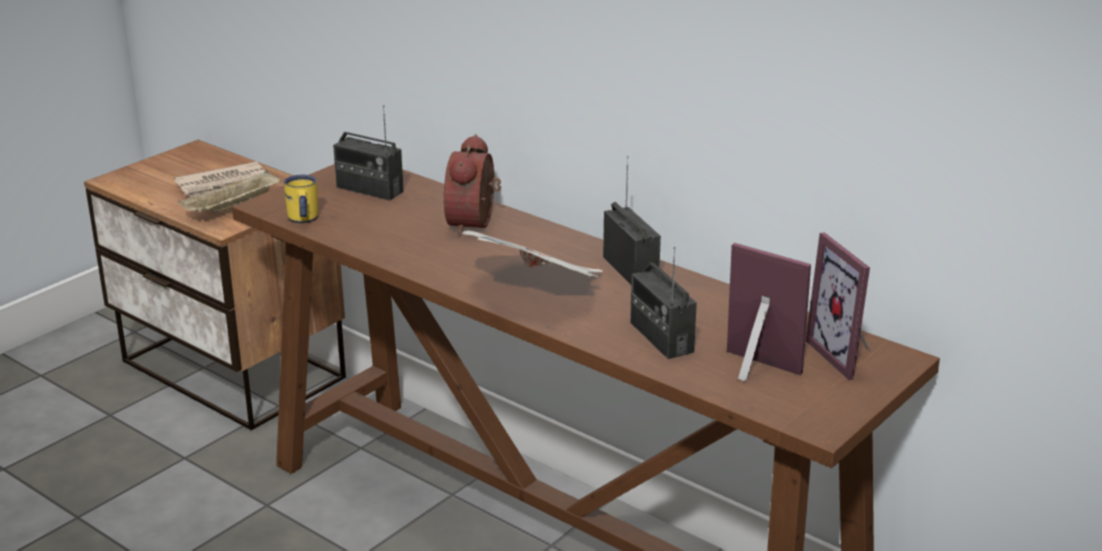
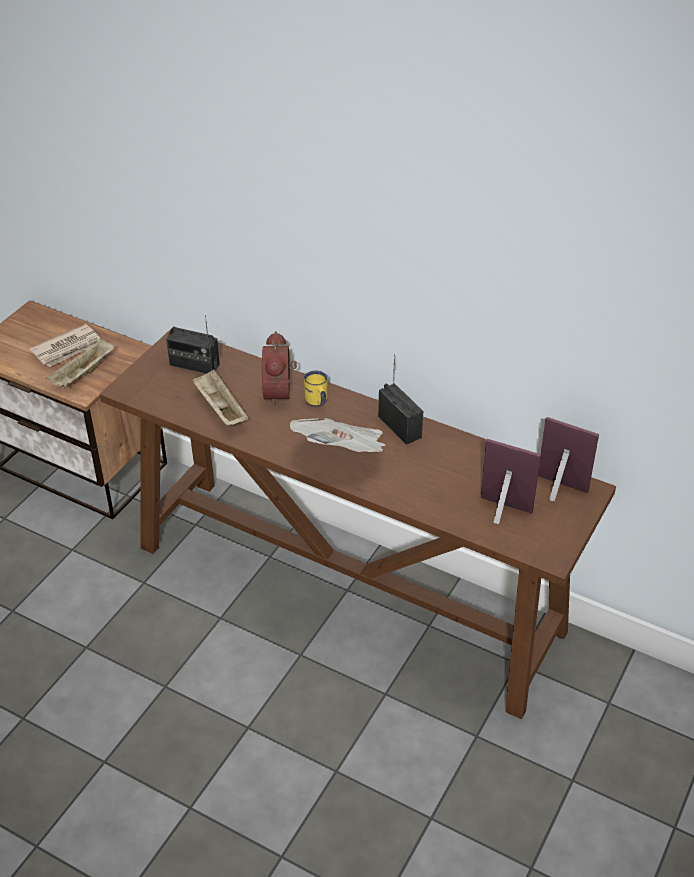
camera: 10 degrees left, 15 degrees up
yellow mug [284,175,318,223] -> yellow mug moved to [304,371,328,407]
radio [630,247,697,359] -> none
picture frame [806,232,870,380] -> picture frame turned 150 degrees clockwise [538,417,599,502]
none -> beige tray [192,370,248,425]

